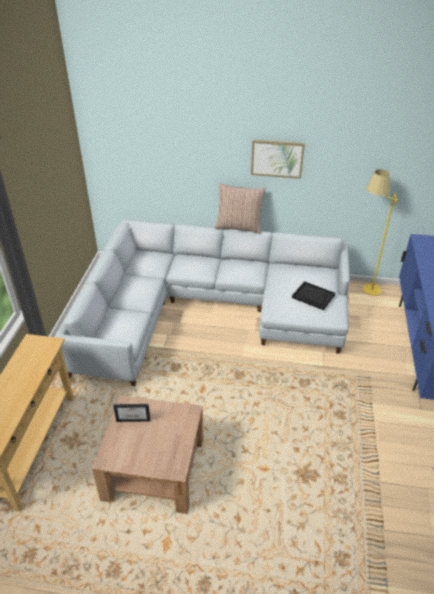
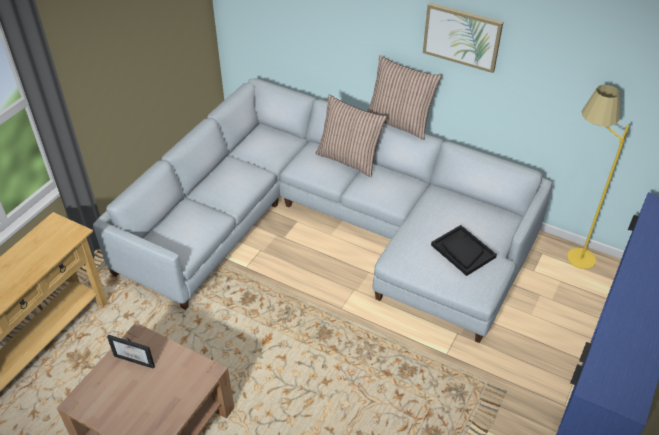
camera: 20 degrees right, 5 degrees up
none -> pillow [316,95,387,177]

